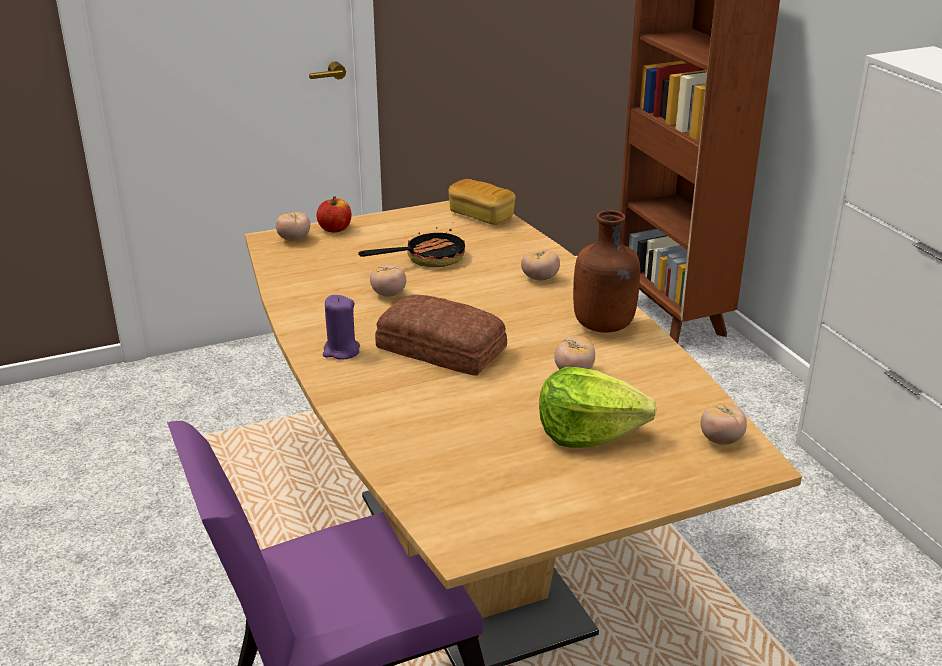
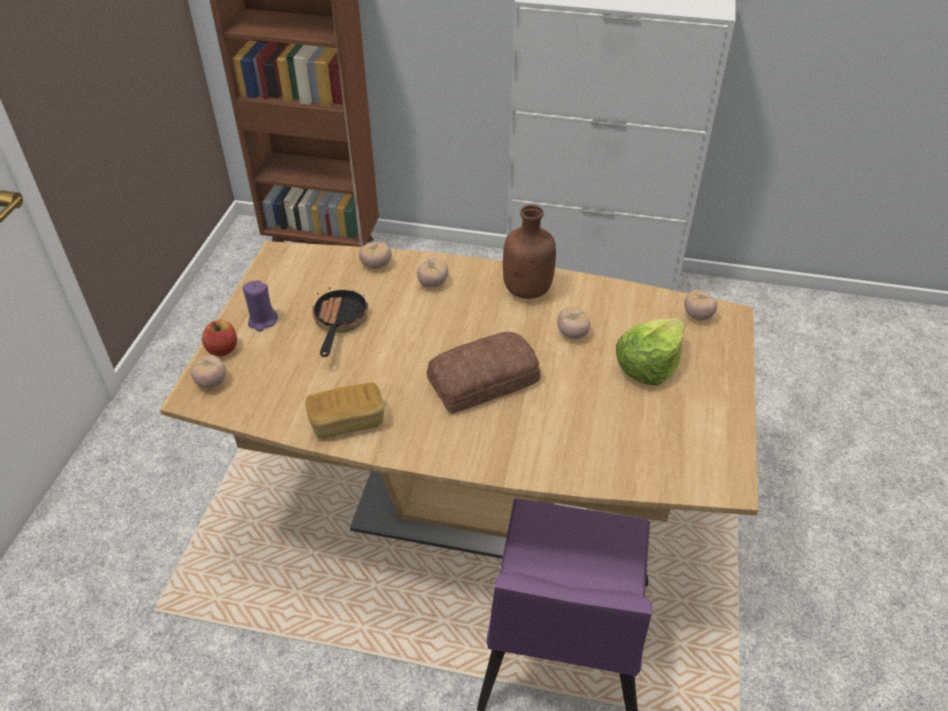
camera: 55 degrees left, 15 degrees up
purple candle [323,295,360,360] -> purple candle moved to [243,280,278,332]
tomato [370,264,406,297] -> tomato moved to [359,242,392,269]
bread [448,179,516,225] -> bread moved to [306,382,384,439]

